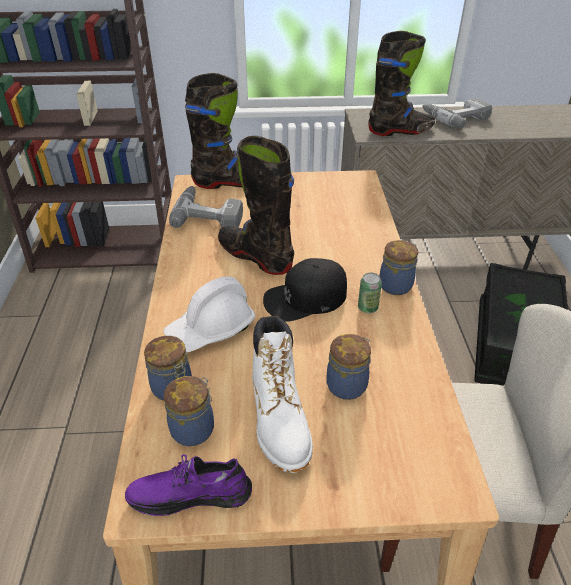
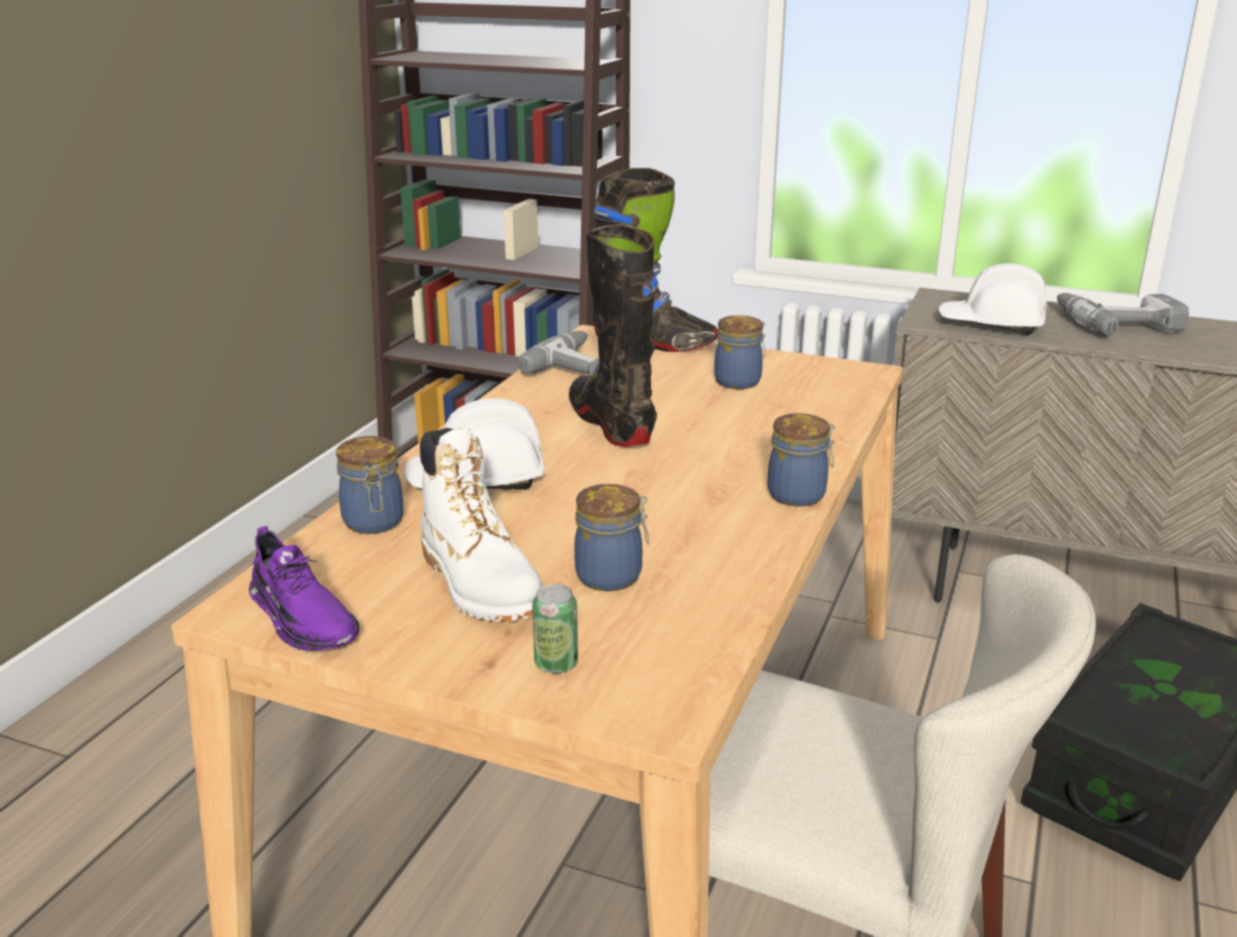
camera: 25 degrees right, 15 degrees down
purple shoe [125,454,252,516] -> purple shoe turned 150 degrees counterclockwise [249,526,360,651]
jar [164,376,214,446] -> jar moved to [714,315,766,389]
white boot [252,315,313,473] -> white boot turned 45 degrees counterclockwise [420,428,542,622]
black cap [263,258,347,321] -> none
can [358,273,382,313] -> can moved to [532,584,578,673]
black boot [368,31,435,136] -> white hard hat [938,263,1046,335]

